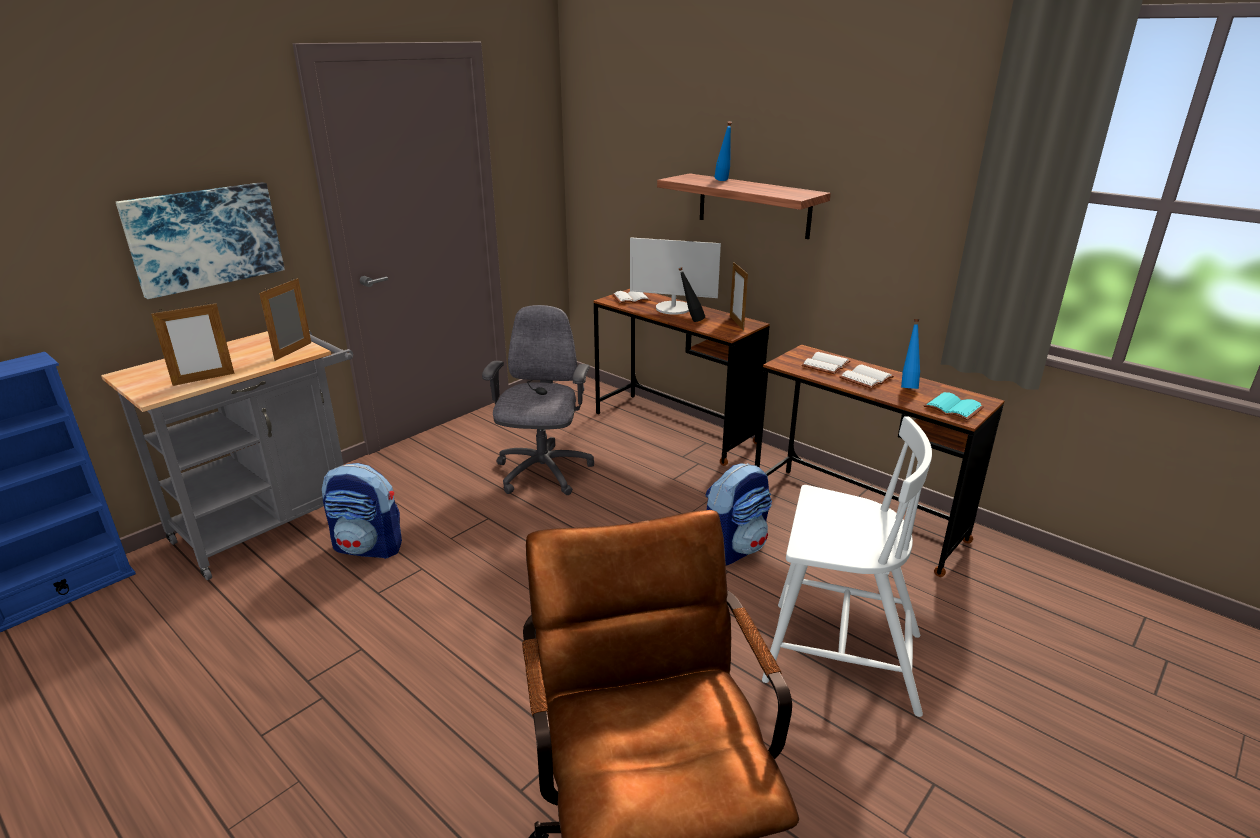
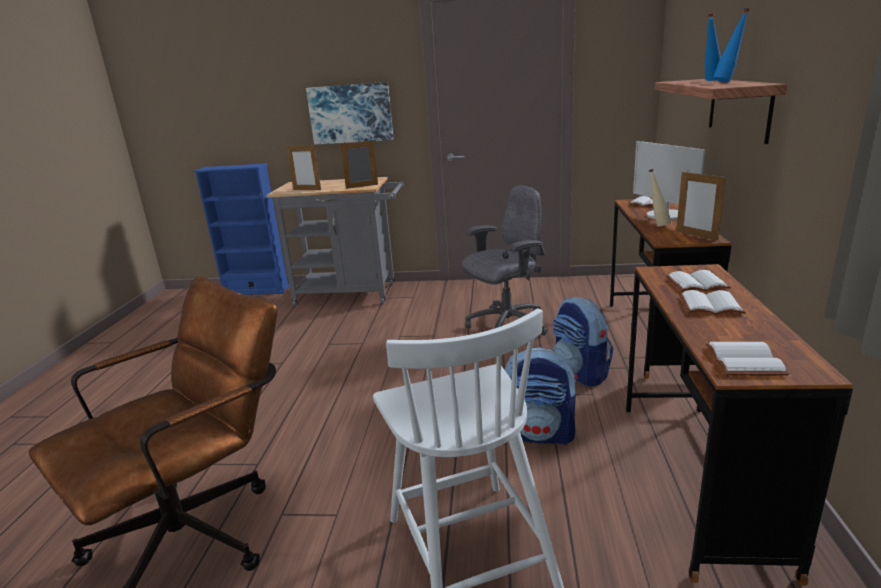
camera: 55 degrees right, 5 degrees down
backpack [322,463,402,559] -> backpack moved to [553,297,613,387]
black bottle [678,267,705,322] -> beige bottle [649,169,671,227]
picture frame [730,262,748,330] -> picture frame turned 75 degrees counterclockwise [676,170,726,241]
blue bottle [901,319,920,389] -> blue bottle moved to [713,8,750,82]
turquoise book [923,392,984,421] -> white book [706,342,789,376]

